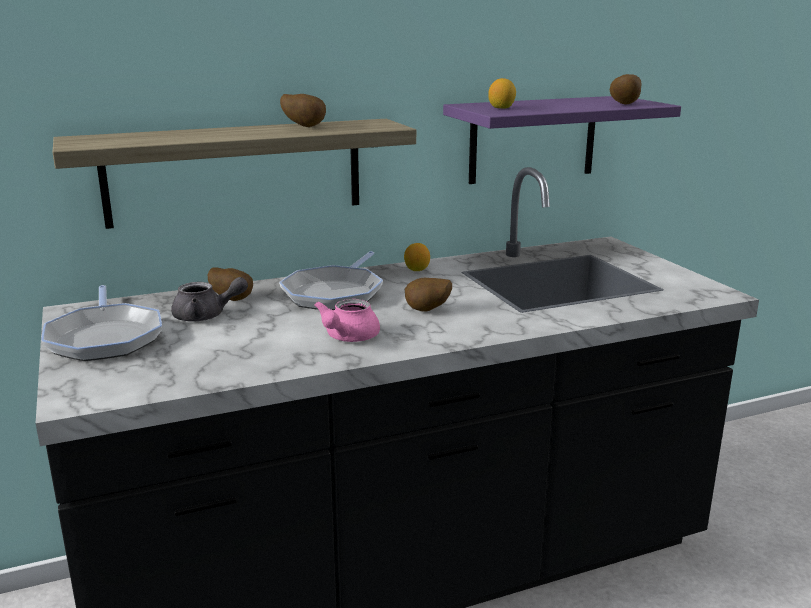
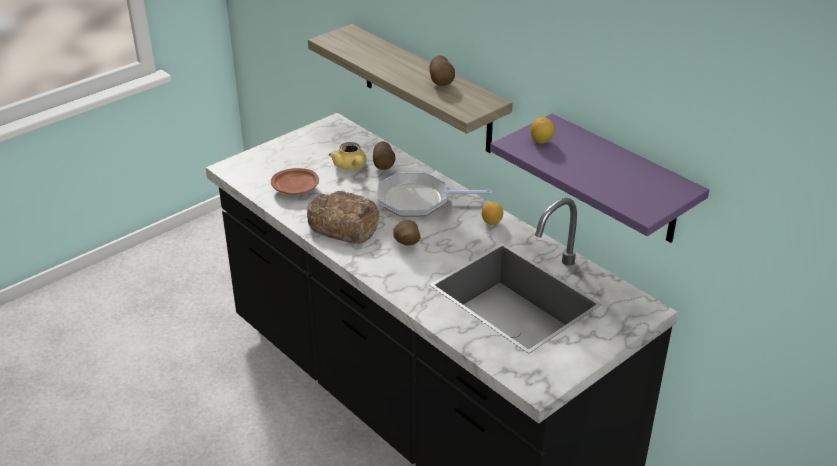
camera: 70 degrees right, 15 degrees up
frying pan [41,285,162,361] -> none
grey teapot [171,277,248,322] -> yellow teapot [329,142,367,170]
pink teapot [314,299,380,342] -> bread [307,191,379,244]
potato [610,74,642,105] -> none
none -> brown plate [271,168,319,195]

